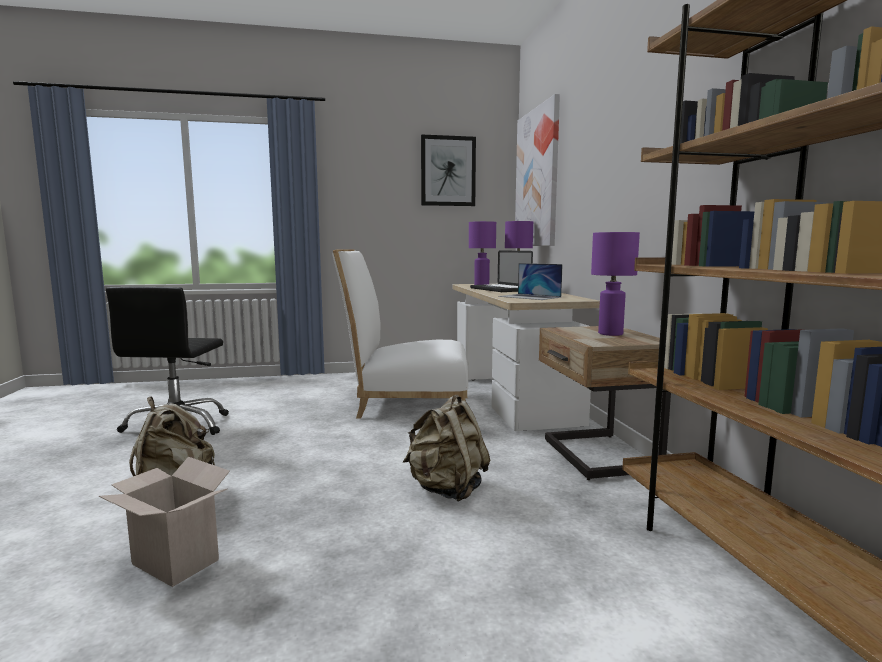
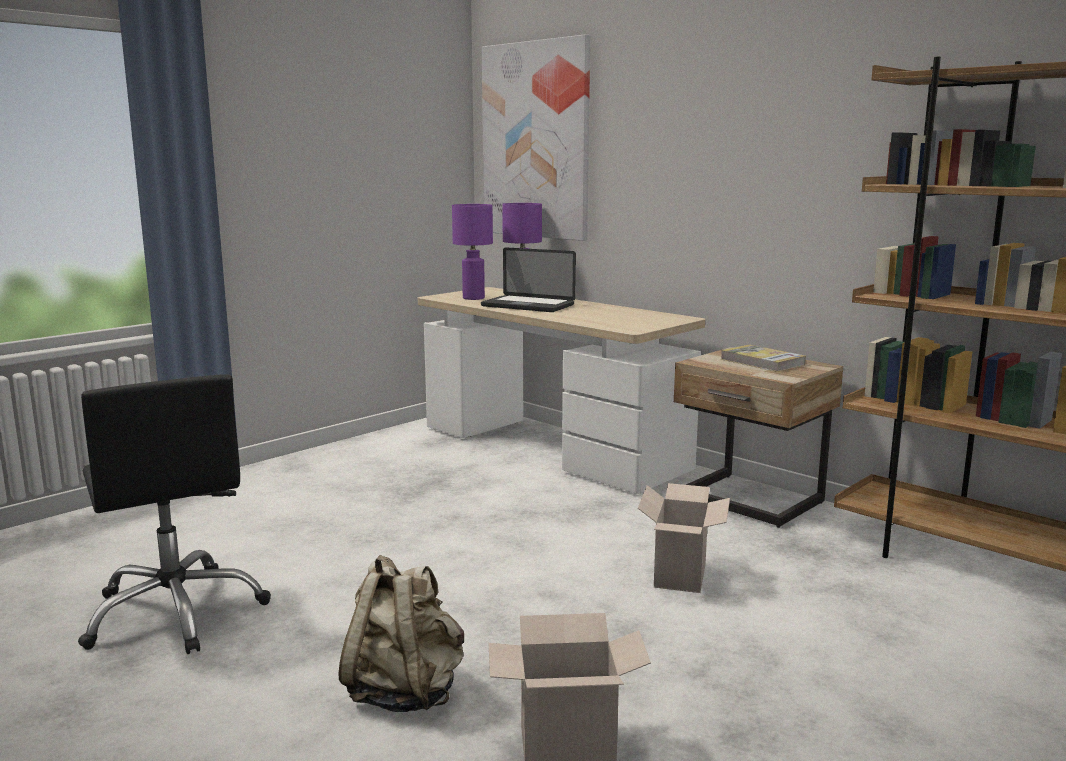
camera: 35 degrees left, 5 degrees up
white chair [332,249,468,419] -> none
beige backpack [403,395,490,501] -> cardboard box [638,483,730,593]
picture [421,134,476,206] -> none
laptop [498,263,563,300] -> none
purple table lamp [591,232,640,336] -> book [721,345,806,372]

